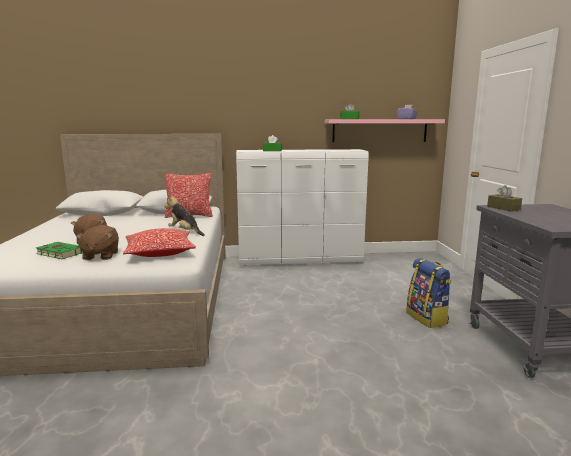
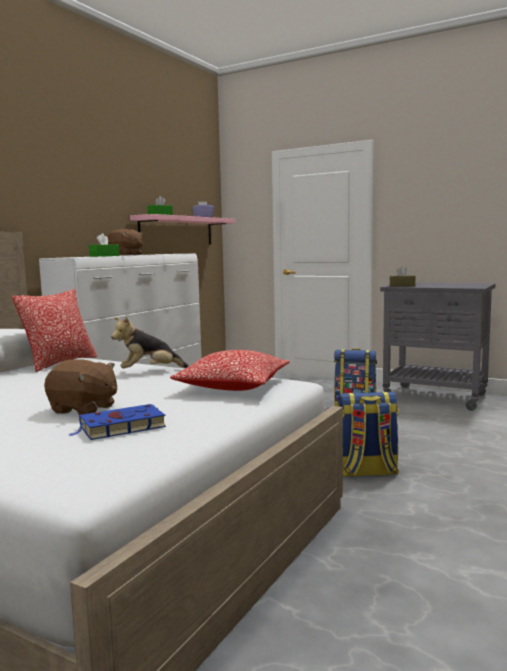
camera: 55 degrees left, 5 degrees down
green book [36,242,83,259] -> blue book [68,404,166,440]
brown plush toy [76,225,119,260] -> brown plush toy moved to [107,229,143,255]
none -> backpack [338,392,399,477]

